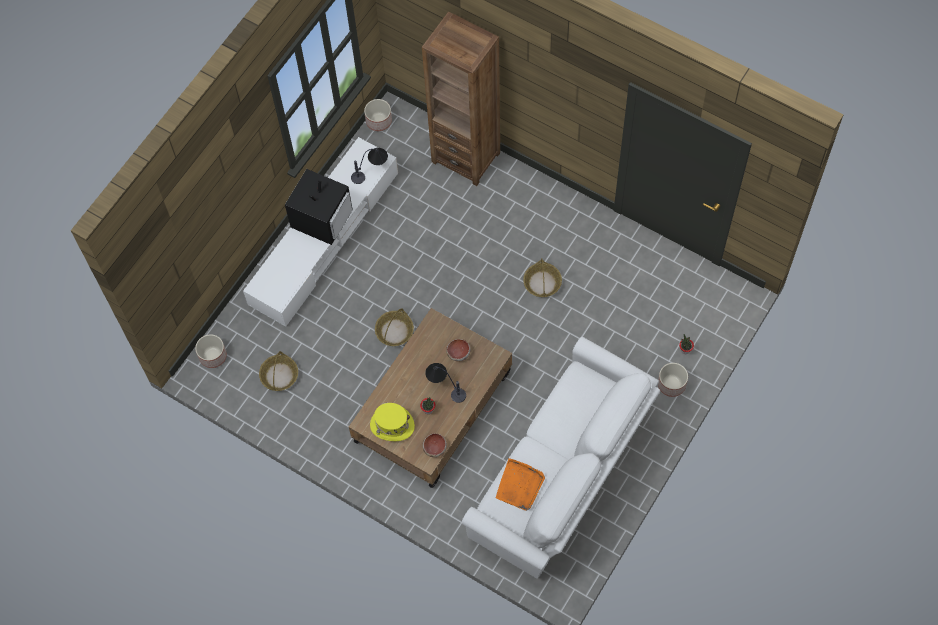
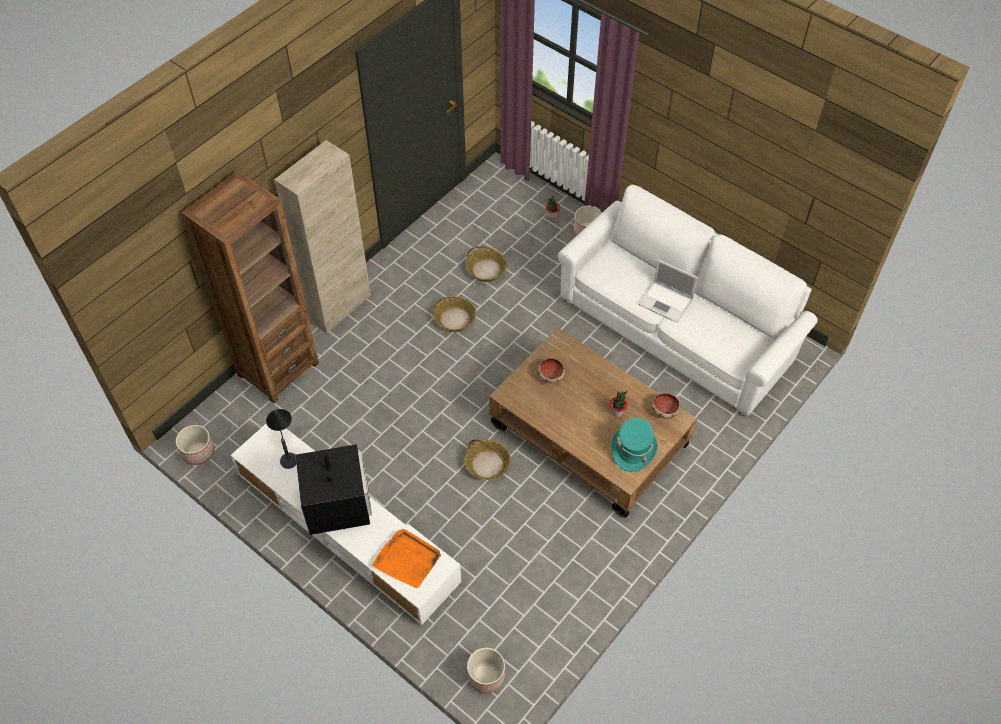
camera: 85 degrees left, 10 degrees down
basket [259,351,298,391] -> basket moved to [466,246,507,282]
television [285,169,352,245] -> television turned 45 degrees clockwise [296,444,372,535]
yellow hat [370,403,415,441] -> turquoise hat [611,418,658,472]
table lamp [425,363,466,403] -> none
orange tray [496,458,545,511] -> orange tray moved to [372,529,441,588]
none -> beige cabinet [274,140,371,334]
none -> laptop [638,259,698,323]

